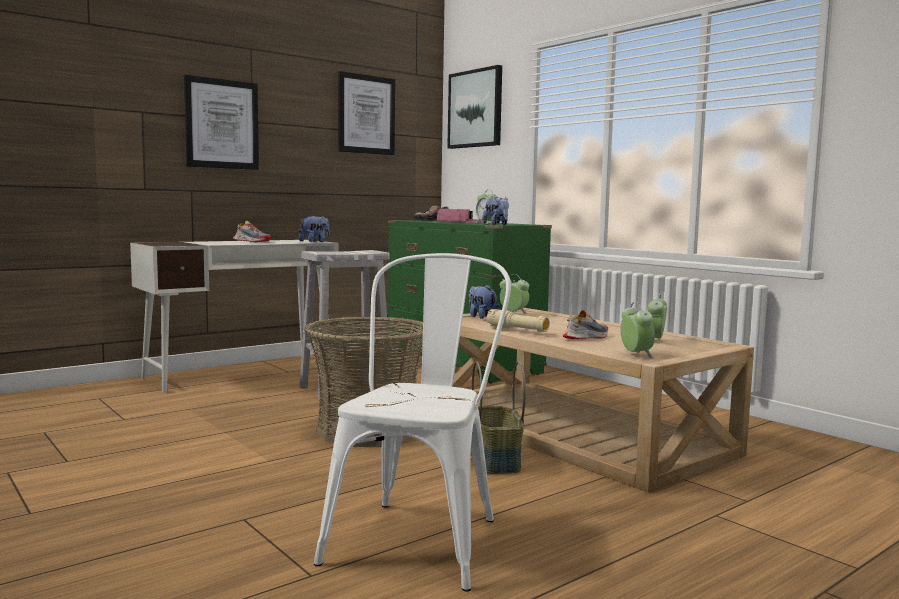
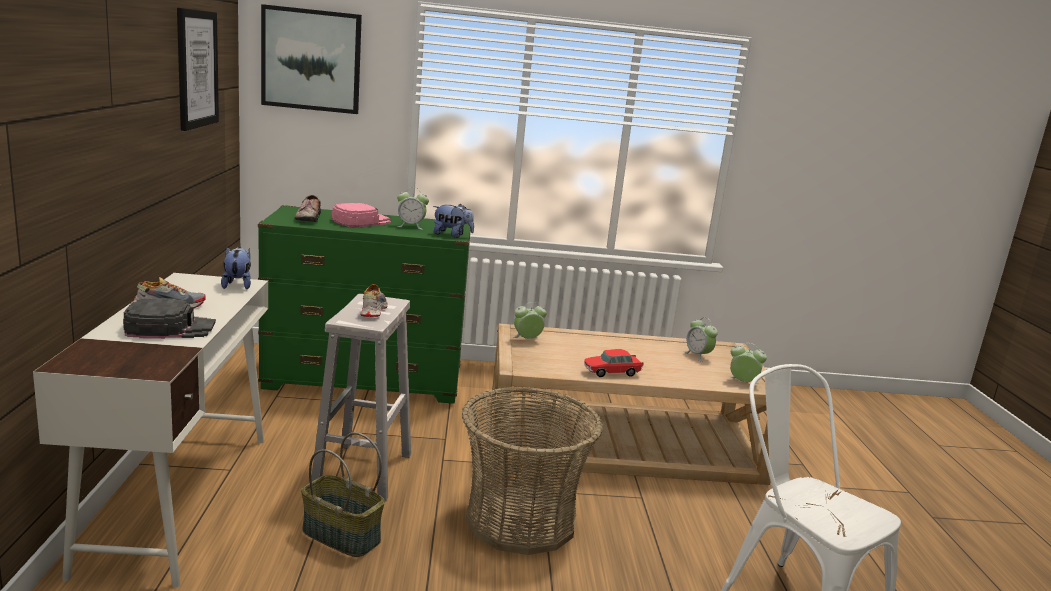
camera: 55 degrees left, 10 degrees up
picture [184,75,259,170] -> none
plush toy [469,285,500,319] -> none
basket [472,361,526,474] -> basket moved to [301,432,385,557]
beige flashlight [487,309,550,332] -> toy car [584,349,644,377]
shoe [563,310,608,340] -> shoe moved to [360,284,388,317]
none -> black cap [123,298,216,339]

